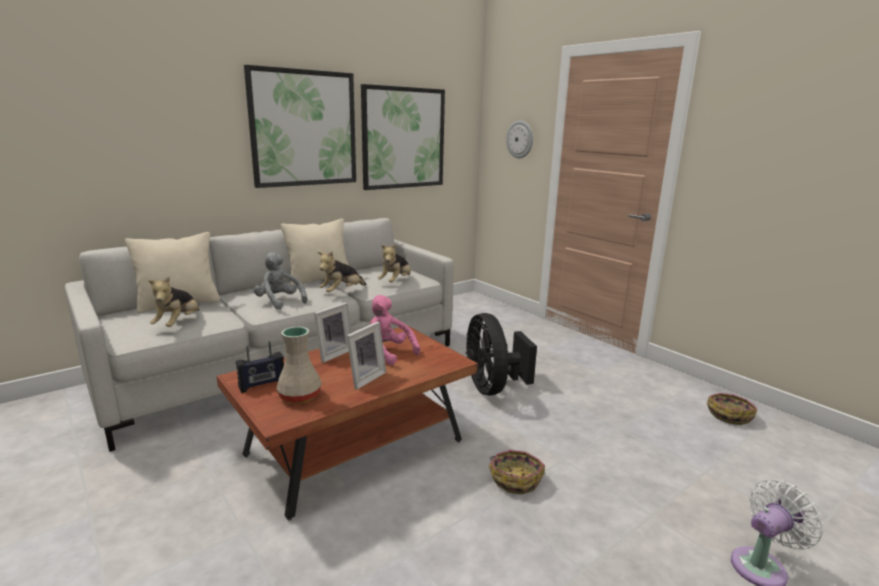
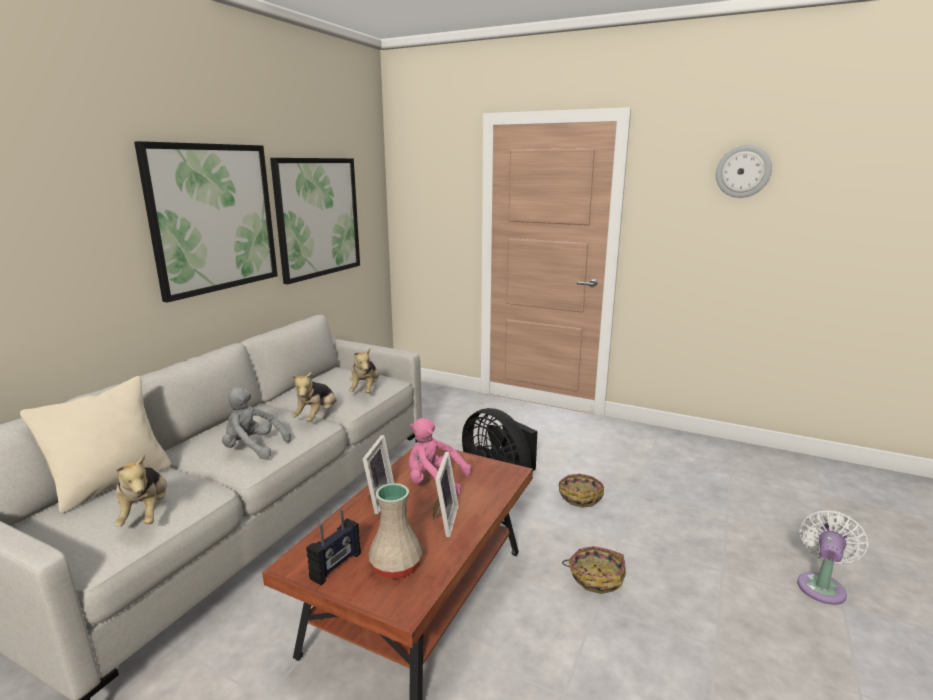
camera: 25 degrees left, 0 degrees up
beige pillow [281,219,348,285] -> none
wall clock [506,121,533,158] -> wall clock moved to [716,145,772,198]
basket [707,393,757,425] -> basket moved to [559,474,604,508]

